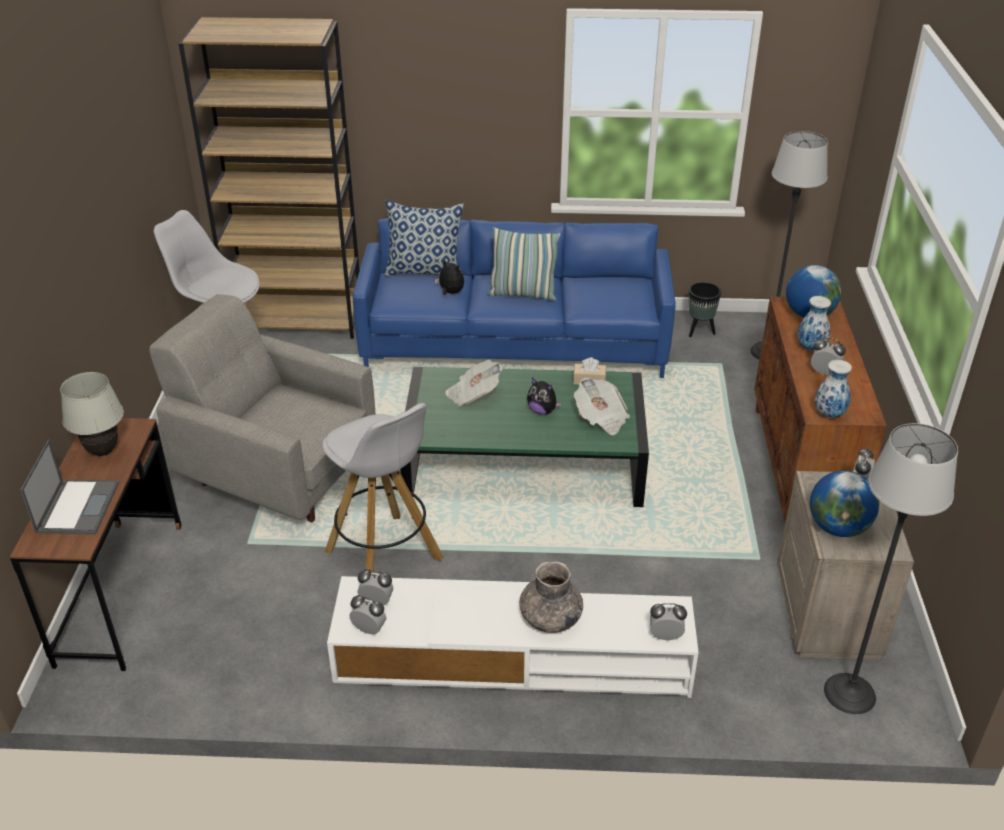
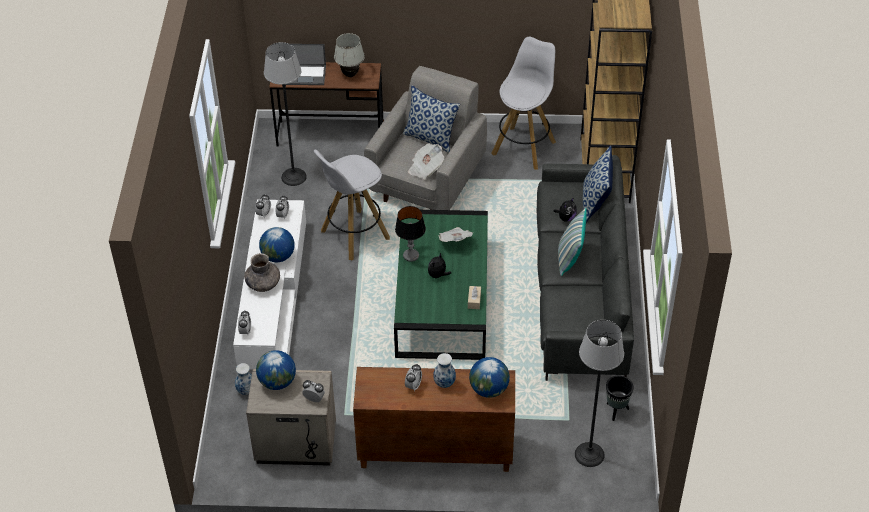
camera: 90 degrees right, 10 degrees up
blue sofa [353,218,676,378] -> grey sofa [537,155,634,381]
newspaper [574,377,630,435] -> newspaper moved to [408,144,444,179]
vase [815,360,852,418] -> vase moved to [235,363,252,395]
floor lamp [824,423,958,714] -> floor lamp moved to [264,42,307,186]
none -> globe [259,227,295,262]
none -> table lamp [395,206,426,262]
none -> pillow [403,85,460,153]

